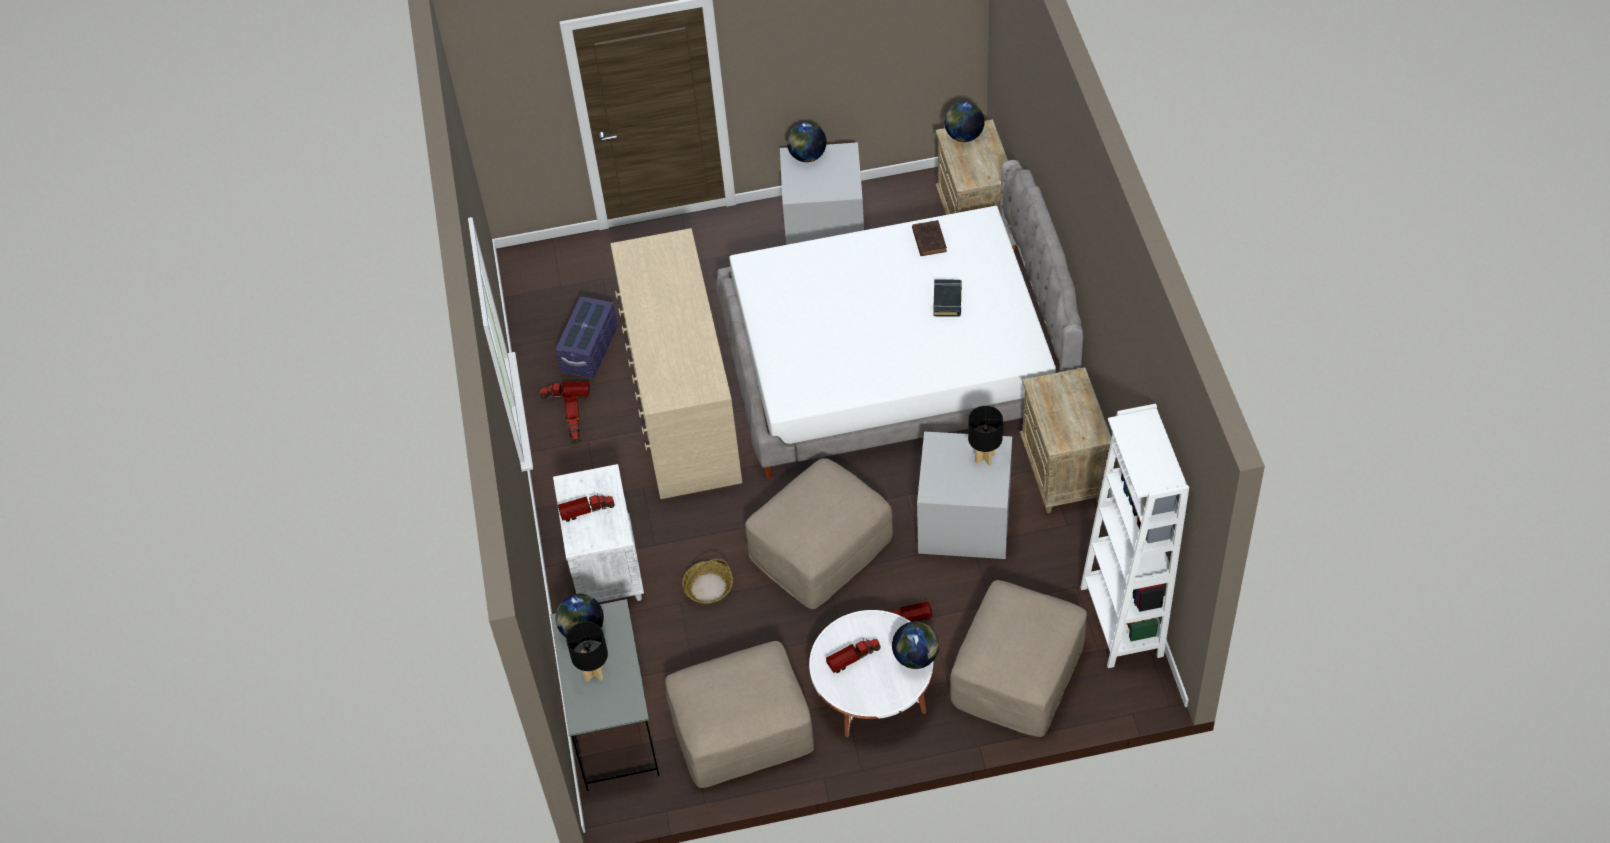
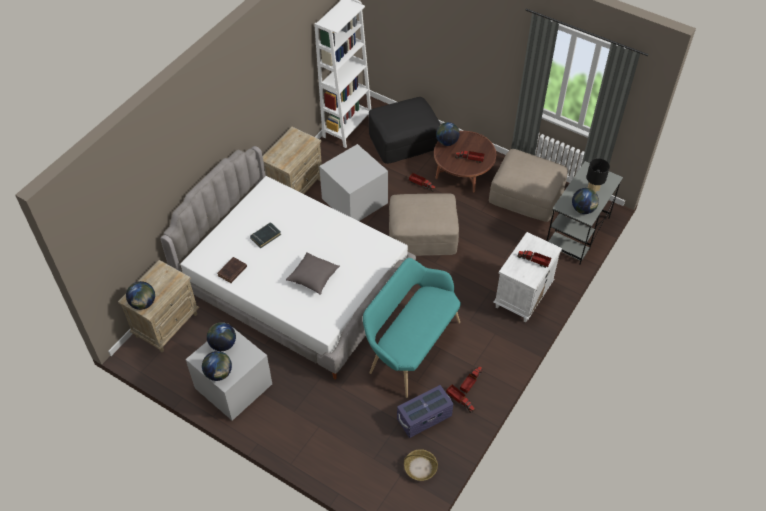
camera: 140 degrees left, 0 degrees up
beige dresser [611,228,743,499] -> turquoise bench [363,258,461,398]
basket [682,559,733,604] -> basket moved to [404,449,438,481]
white coffee table [809,610,934,738] -> brown coffee table [434,131,496,193]
beige ottoman [950,580,1087,737] -> black ottoman [369,97,441,164]
black table lamp [968,406,1003,466] -> none
none -> globe [207,322,236,351]
none -> grey pillow [286,252,340,295]

